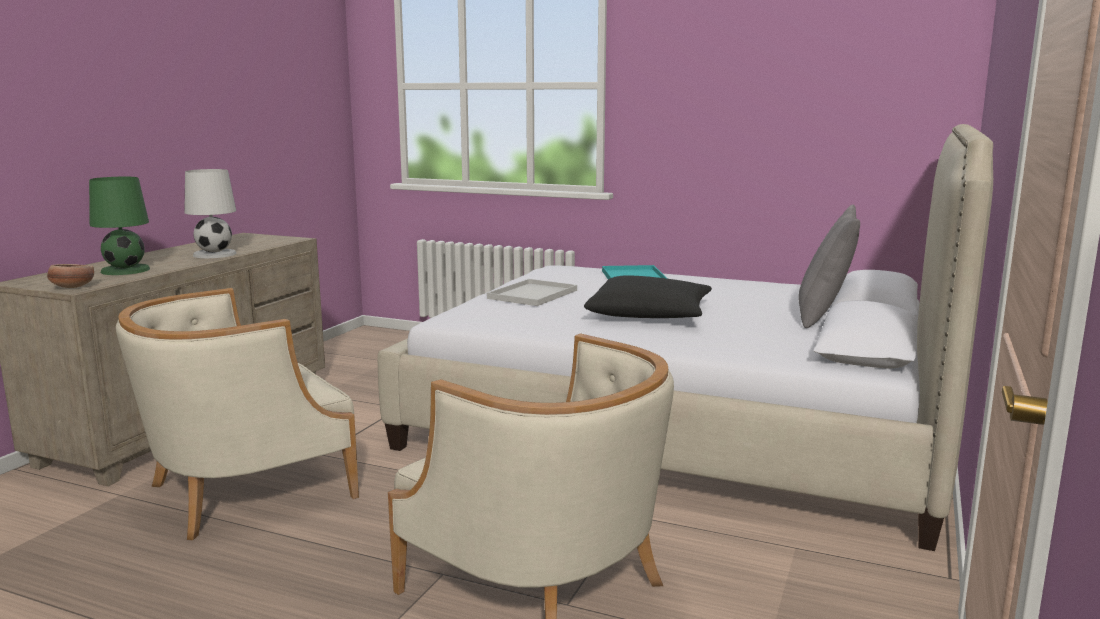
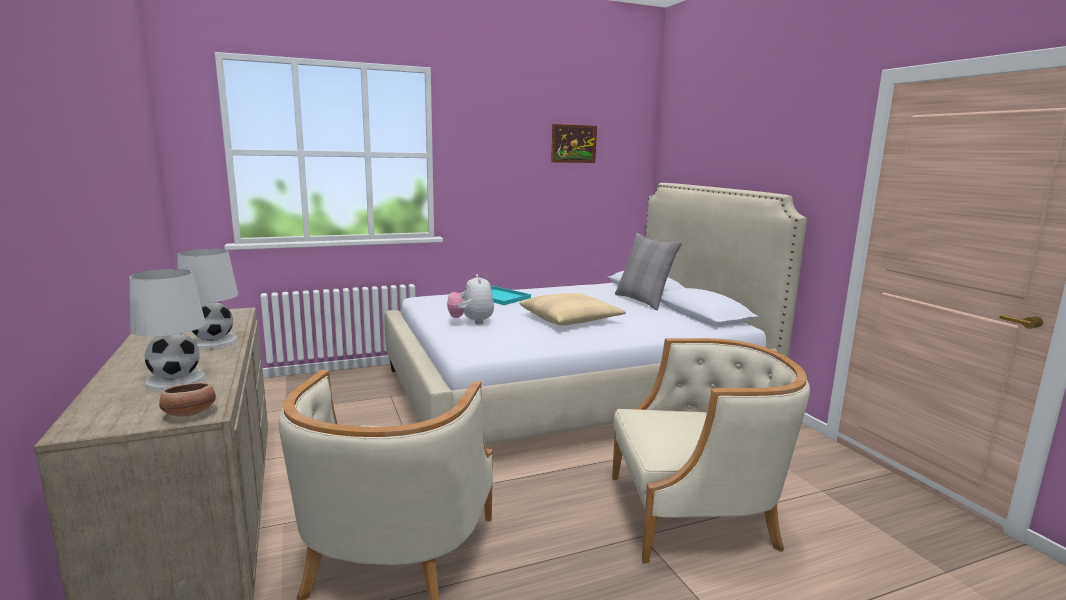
camera: 45 degrees left, 0 degrees up
green table lamp [89,177,150,275] -> white table lamp [130,269,206,391]
white tray [487,279,577,306] -> plush toy [447,274,494,324]
black pillow [584,275,712,318] -> beige pillow [519,293,626,325]
none -> picture [551,124,597,163]

